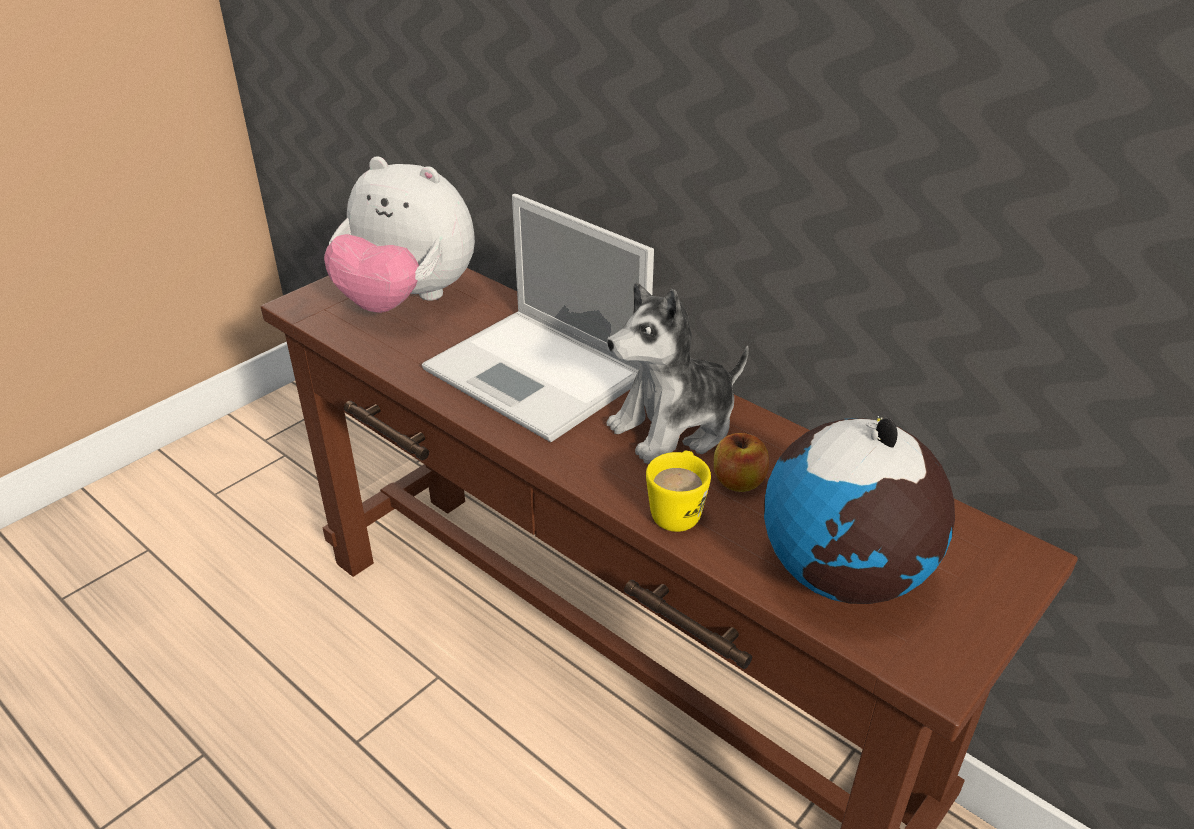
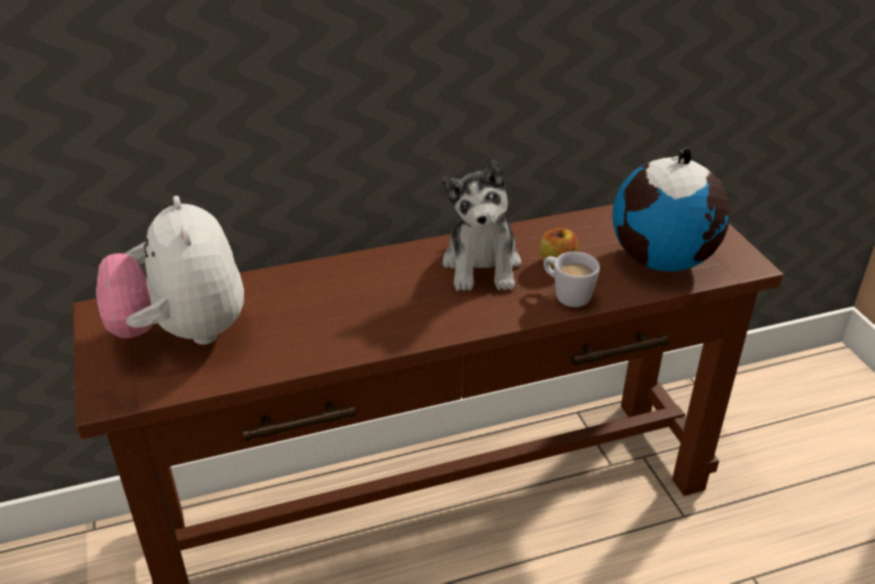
camera: 60 degrees left, 0 degrees up
plush toy [324,156,475,313] -> plush toy turned 105 degrees clockwise [96,196,244,345]
laptop [422,194,654,442] -> none
yellow mug [646,451,711,532] -> white mug [543,252,600,307]

